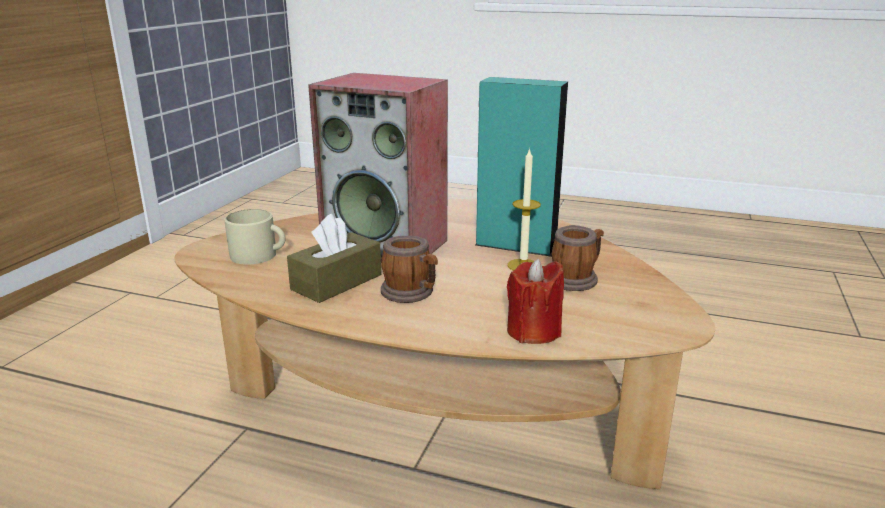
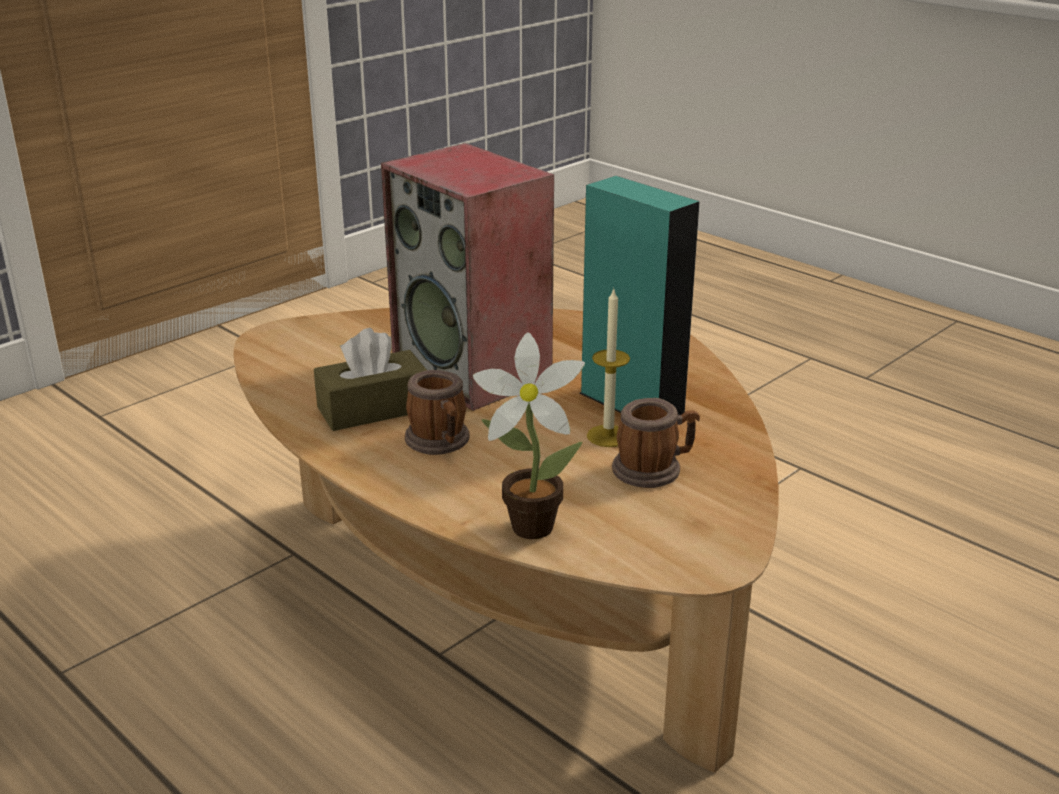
camera: 25 degrees right, 5 degrees up
beige mug [224,209,286,265] -> none
red candle [507,258,564,344] -> potted plant [473,332,585,539]

